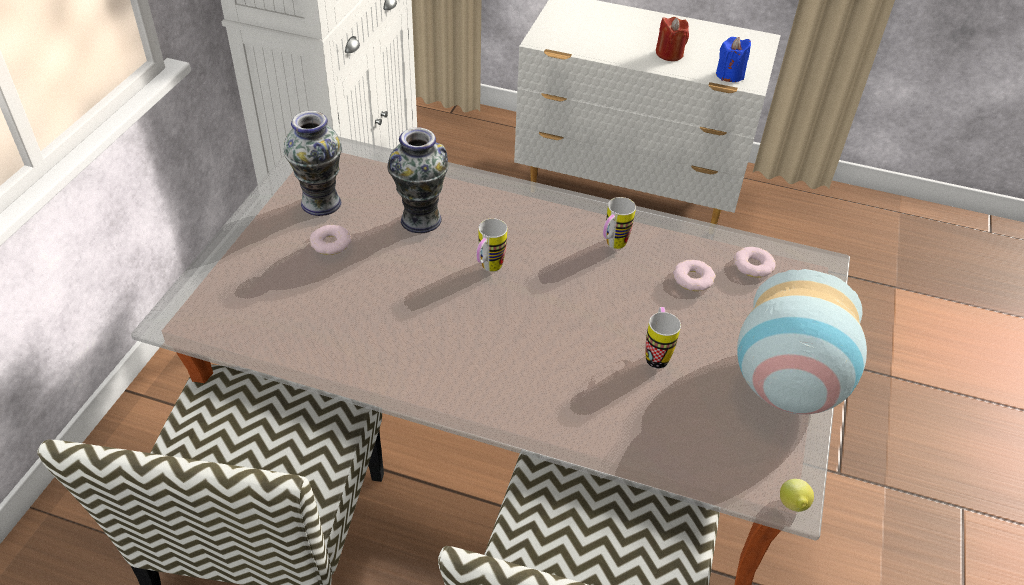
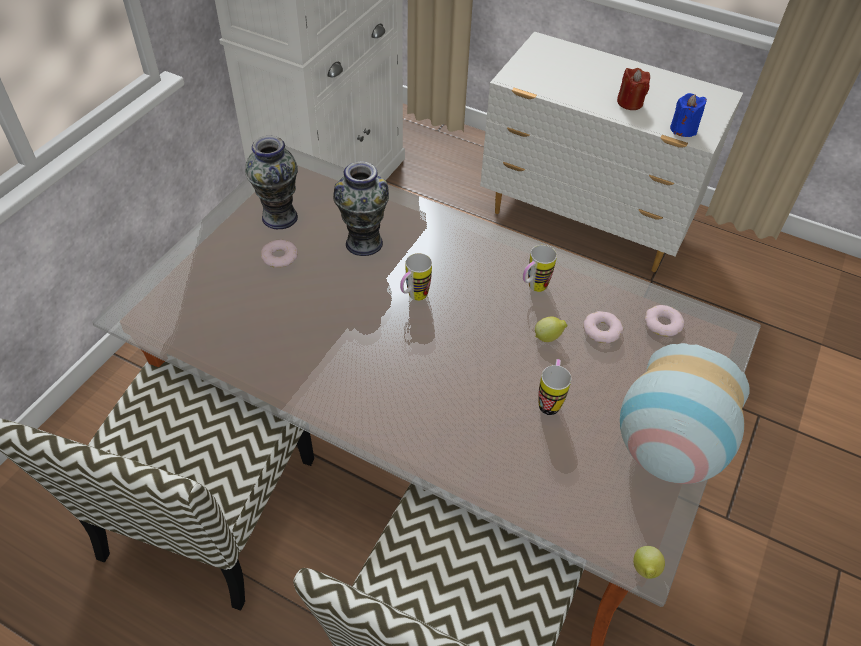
camera: 10 degrees right, 5 degrees up
none -> lemon [535,316,567,342]

